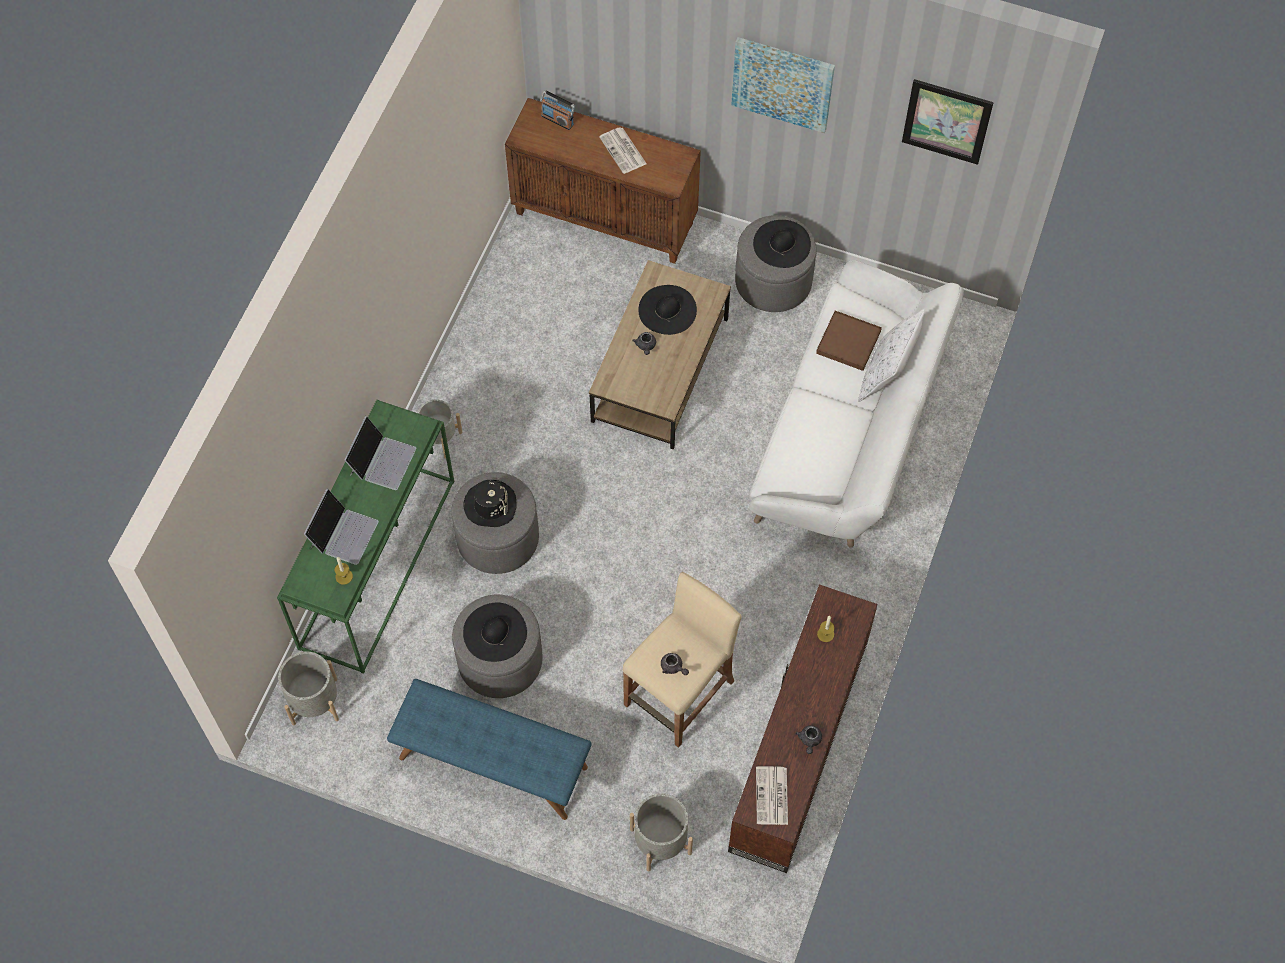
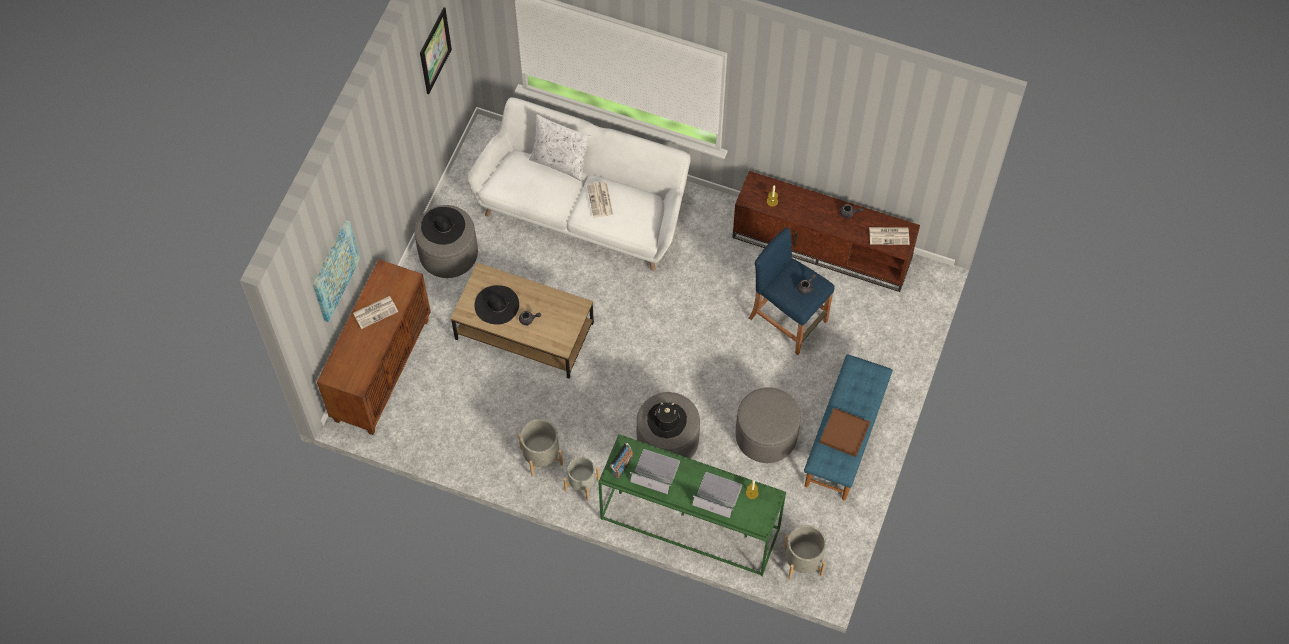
camera: 90 degrees left, 0 degrees up
black hat [463,603,527,662] -> none
radio [541,90,575,130] -> radio moved to [610,442,633,479]
beige stool [623,572,742,748] -> blue stool [749,228,835,355]
grey planter [630,793,693,871] -> grey planter moved to [518,419,563,477]
picture [731,37,835,133] -> picture moved to [313,220,360,322]
brown tray [816,311,882,371] -> brown tray moved to [819,408,870,457]
none -> newspaper [587,182,613,218]

